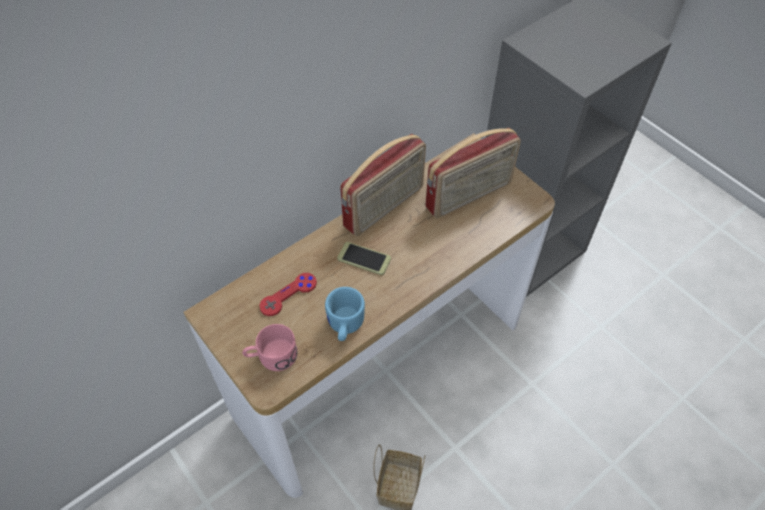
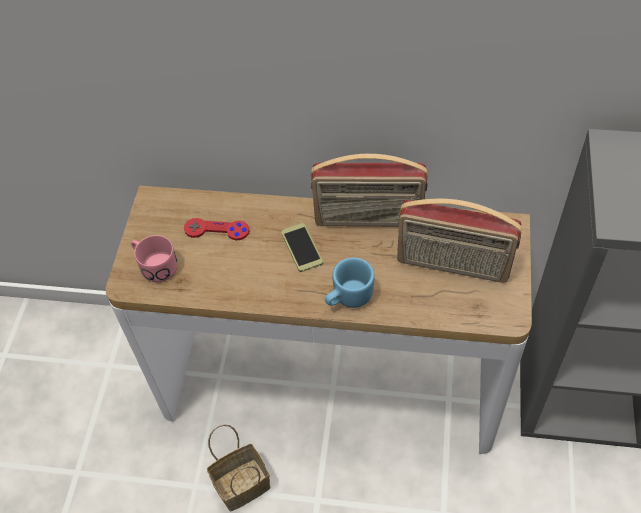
camera: 50 degrees right, 0 degrees up
blue mug [325,287,365,341] -> blue mug moved to [325,257,375,308]

